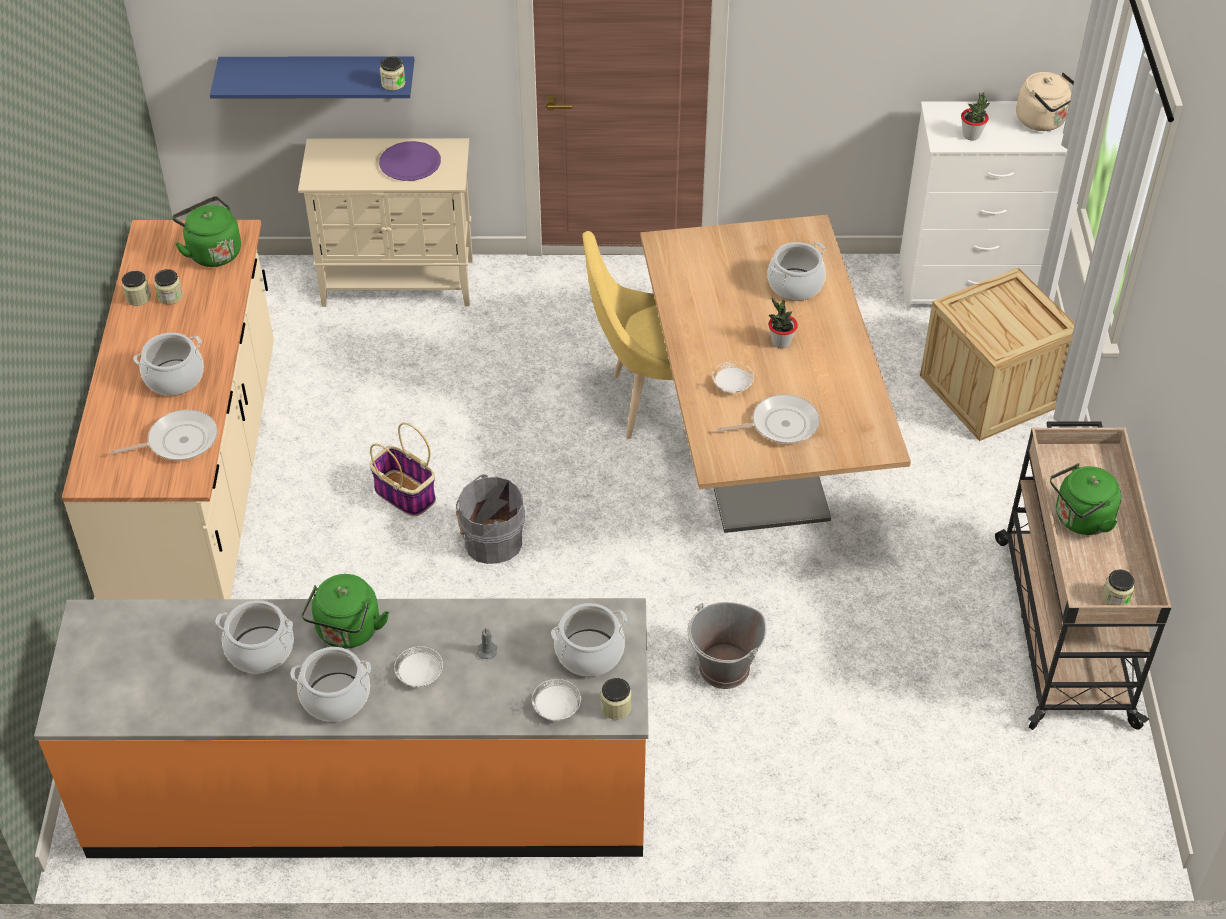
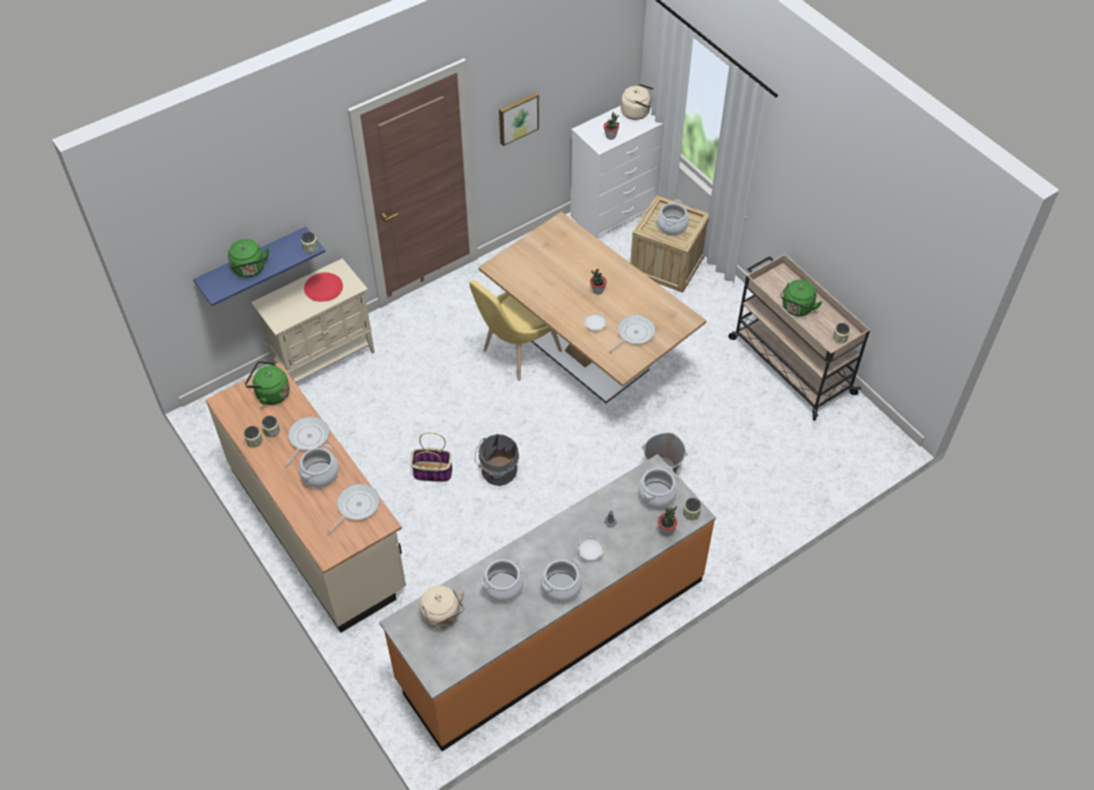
camera: 35 degrees left, 5 degrees up
green kettle [301,574,389,649] -> green kettle moved to [228,239,269,278]
purple plate [379,141,441,181] -> red plate [304,273,343,302]
white plate [532,679,581,721] -> potted plant [658,506,677,535]
cooking pot [767,242,826,301] -> cooking pot moved to [657,200,689,235]
none -> frying pan [285,417,329,467]
none -> beige kettle [419,585,465,630]
none -> picture [499,92,539,146]

